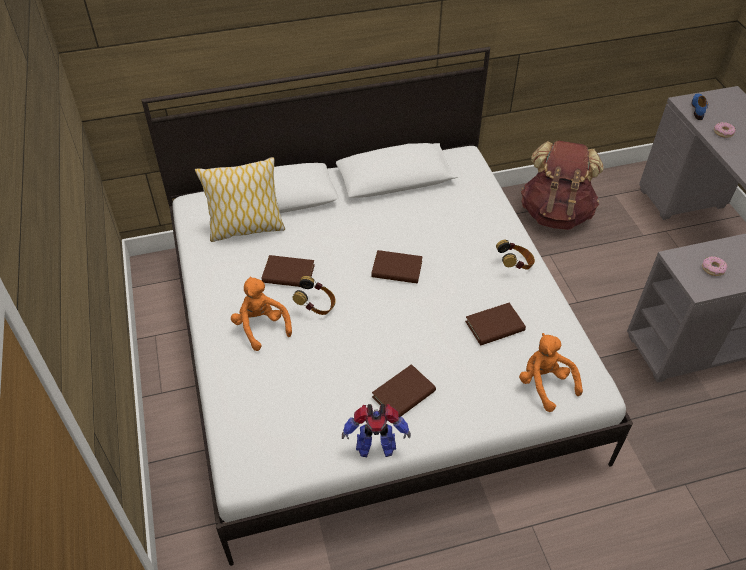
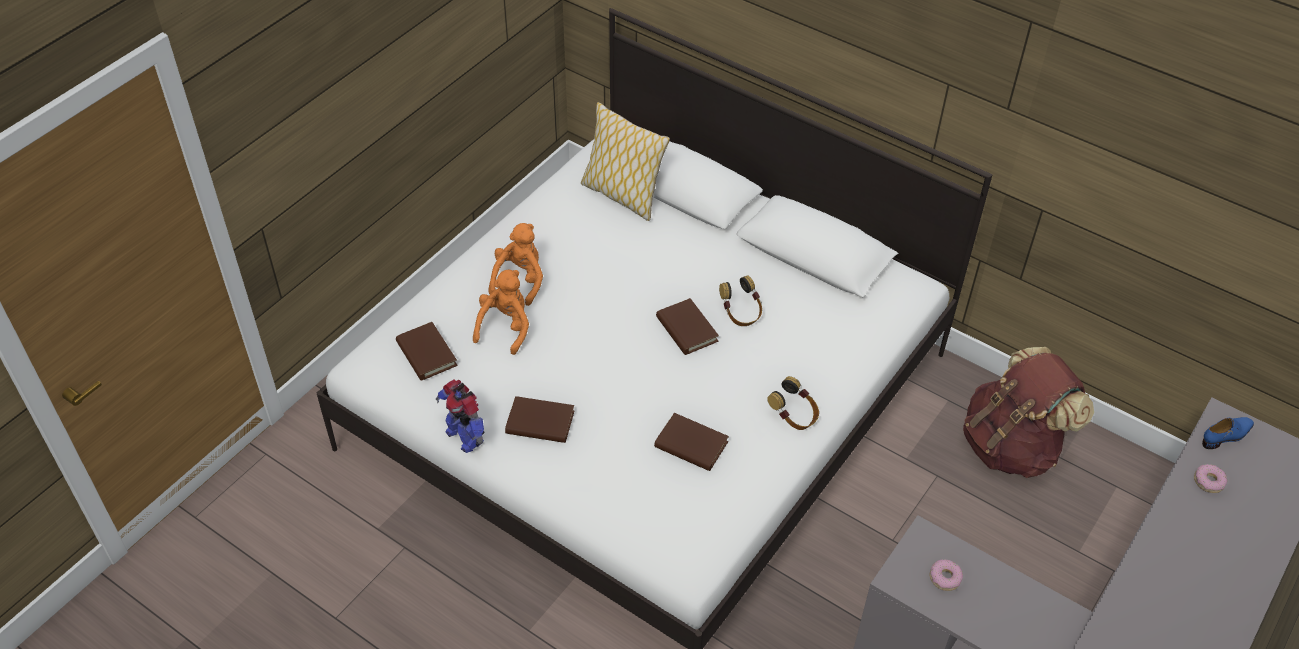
camera: 50 degrees right, 0 degrees up
brown book [262,255,315,287] -> brown book moved to [396,322,458,381]
headphones [293,276,336,315] -> headphones moved to [719,275,762,326]
orange plush toy [519,333,583,412] -> orange plush toy moved to [473,270,529,355]

